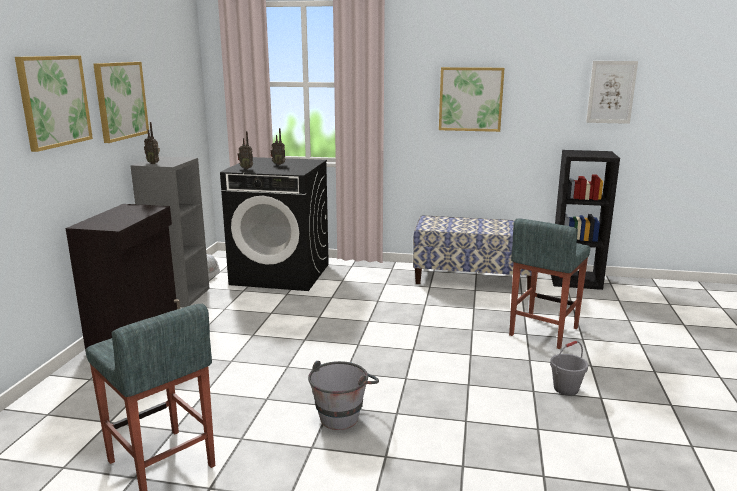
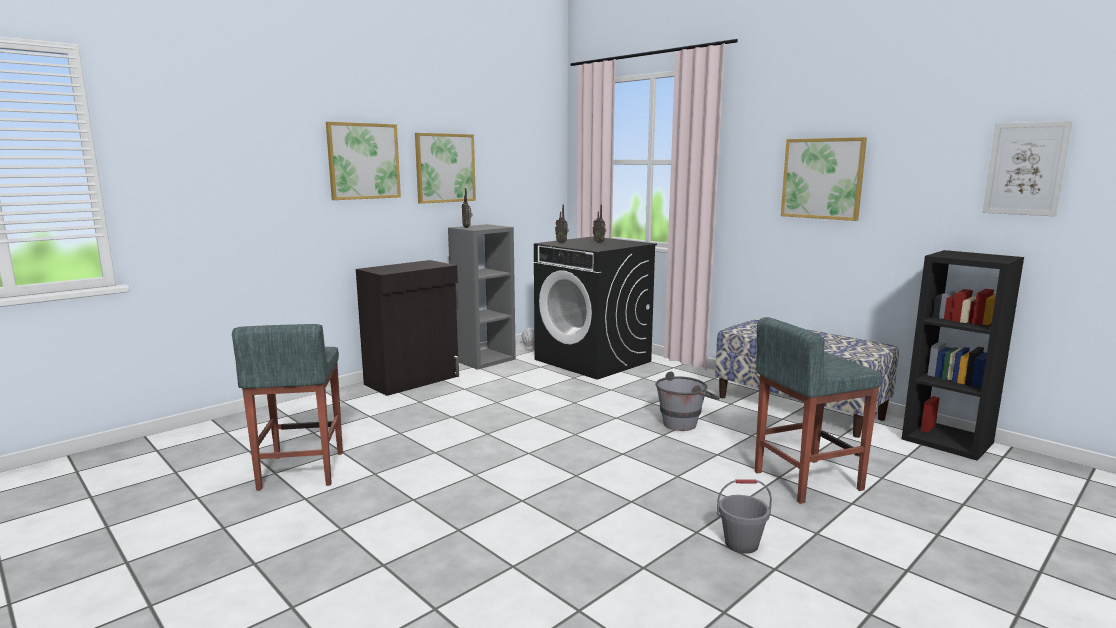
camera: 35 degrees right, 5 degrees down
grey bucket [308,361,379,430] -> grey bucket moved to [655,372,720,431]

